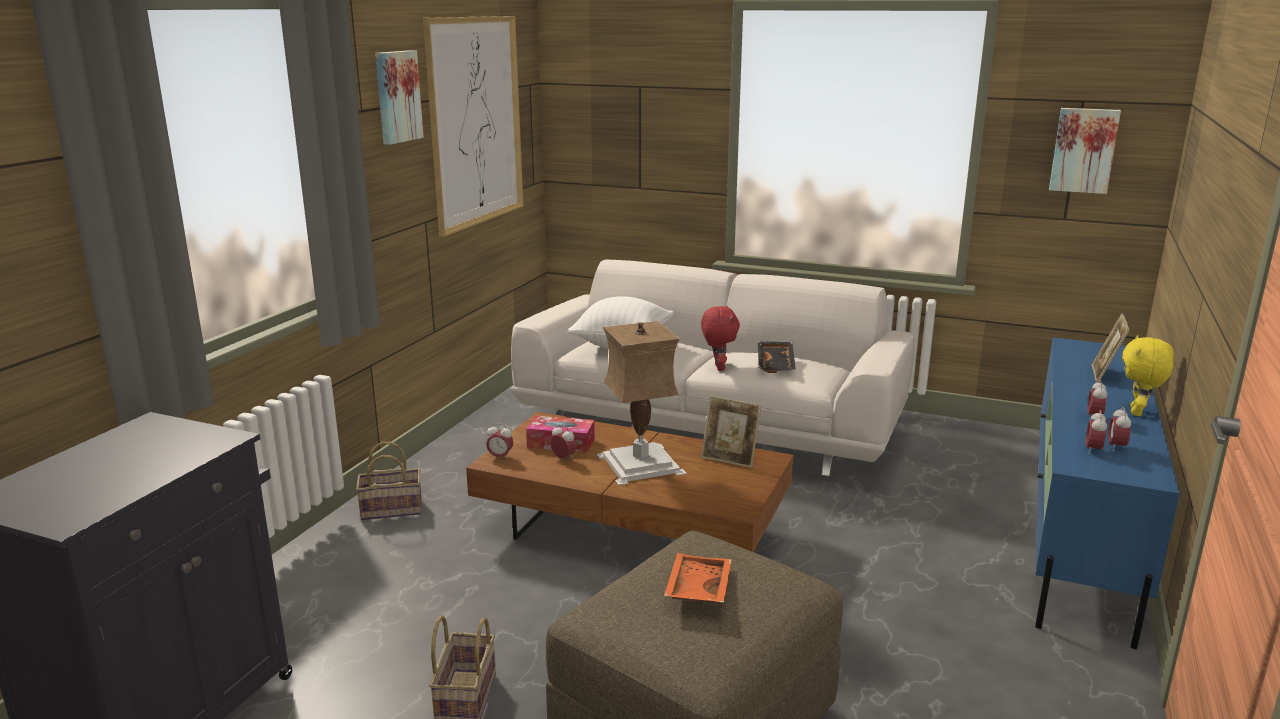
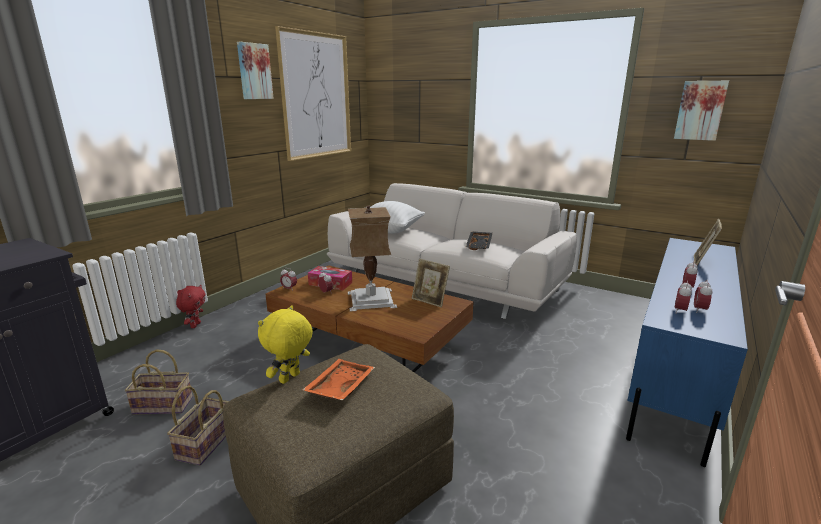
camera: 10 degrees right, 0 degrees up
basket [356,442,422,520] -> basket moved to [125,350,193,415]
red plush toy [701,305,740,371] -> red plush toy moved to [176,285,206,328]
yellow plush toy [1122,335,1174,416] -> yellow plush toy moved to [258,305,313,384]

